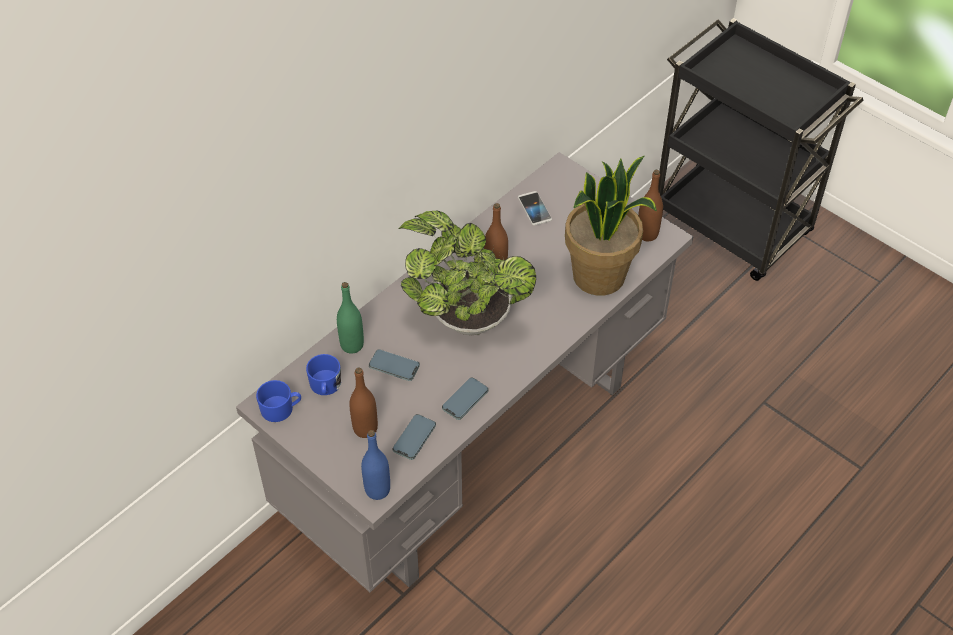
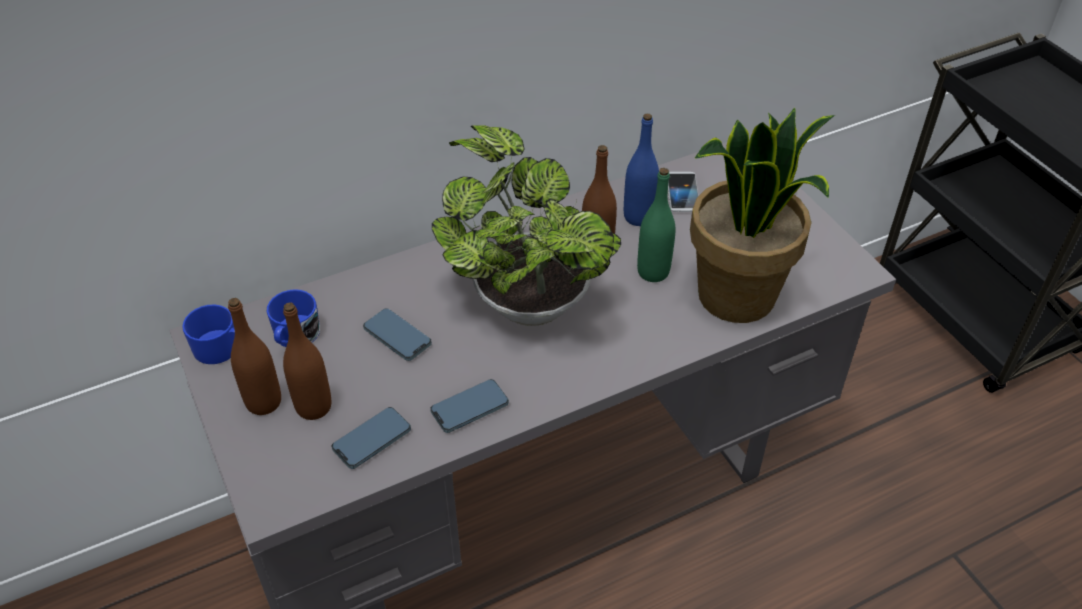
camera: 20 degrees right, 5 degrees down
green bottle [337,282,364,354] -> green bottle moved to [637,168,675,282]
blue bottle [361,430,390,500] -> blue bottle moved to [624,114,659,226]
brown bottle [638,170,663,241] -> brown bottle moved to [228,298,281,415]

